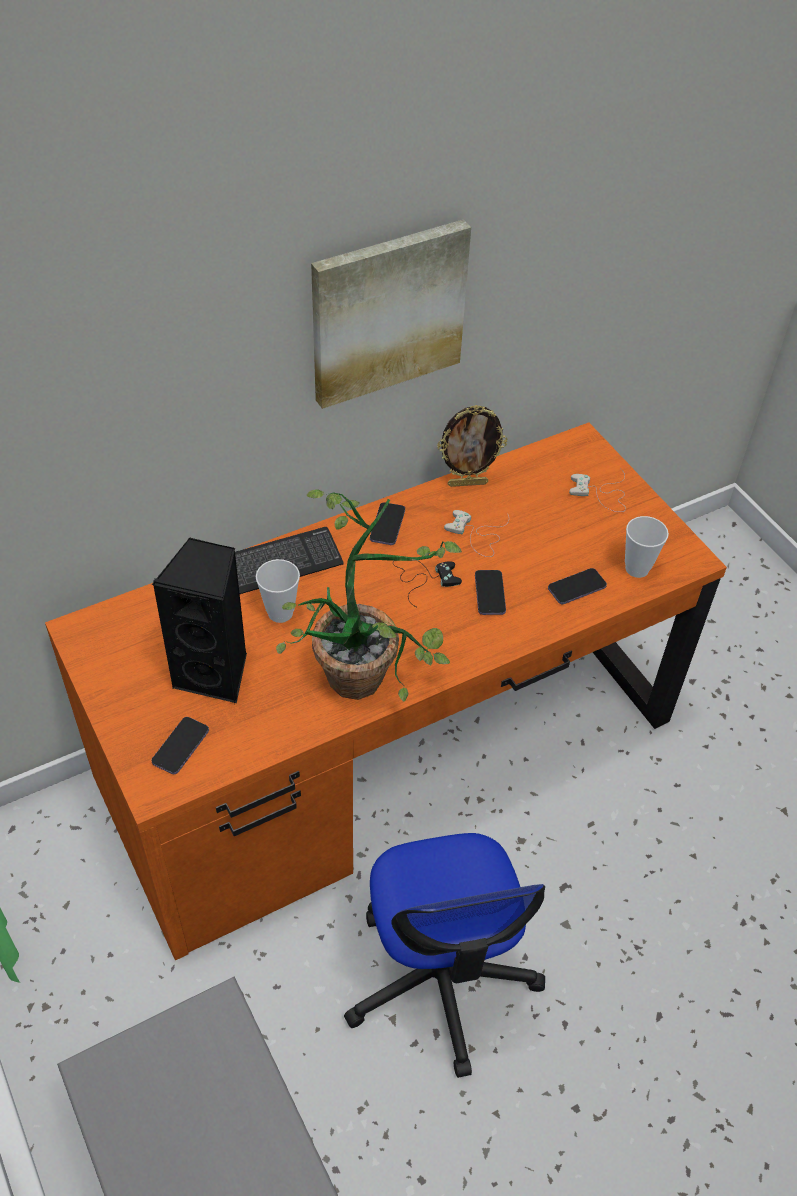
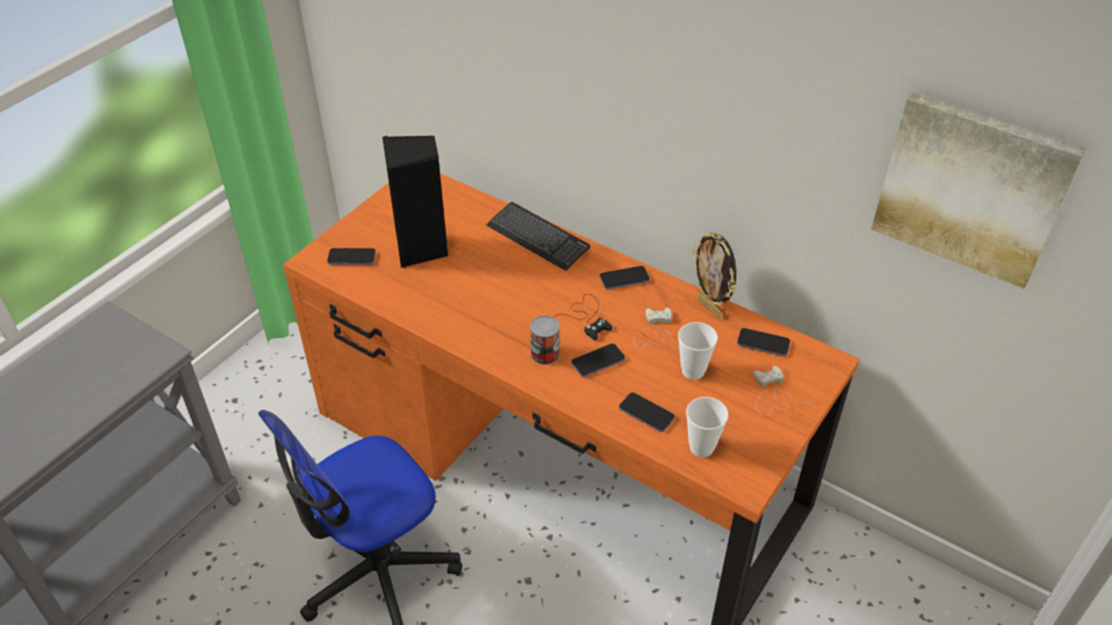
camera: 65 degrees right, 5 degrees down
cup [256,559,300,623] -> cup moved to [678,322,718,380]
potted plant [276,489,462,701] -> none
picture [311,220,471,409] -> picture moved to [871,92,1086,289]
none -> can [530,315,560,365]
none -> phone [737,328,790,356]

